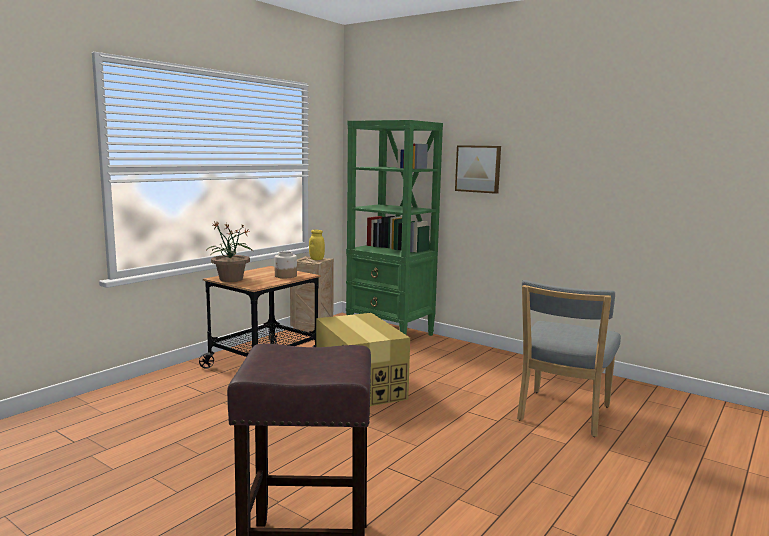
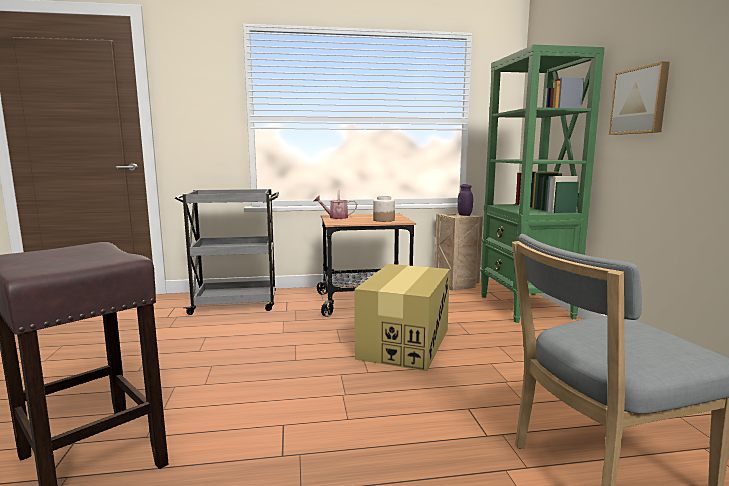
camera: 45 degrees right, 0 degrees up
potted plant [207,222,254,282] -> watering can [314,190,357,219]
yellow jar [309,230,325,260] -> purple jar [457,184,473,216]
none -> grey cart [175,189,279,315]

